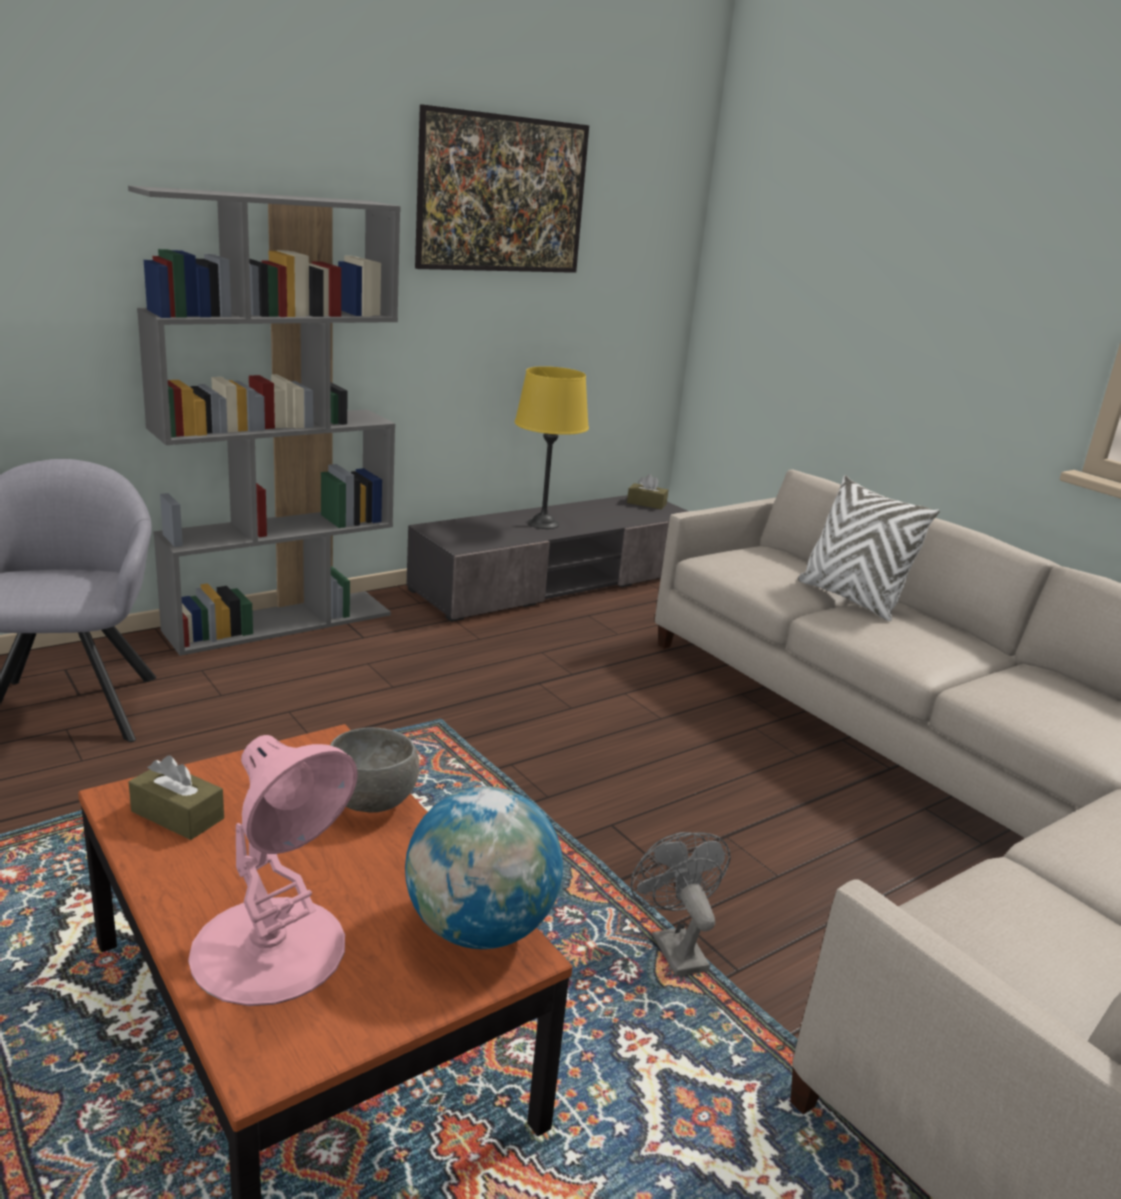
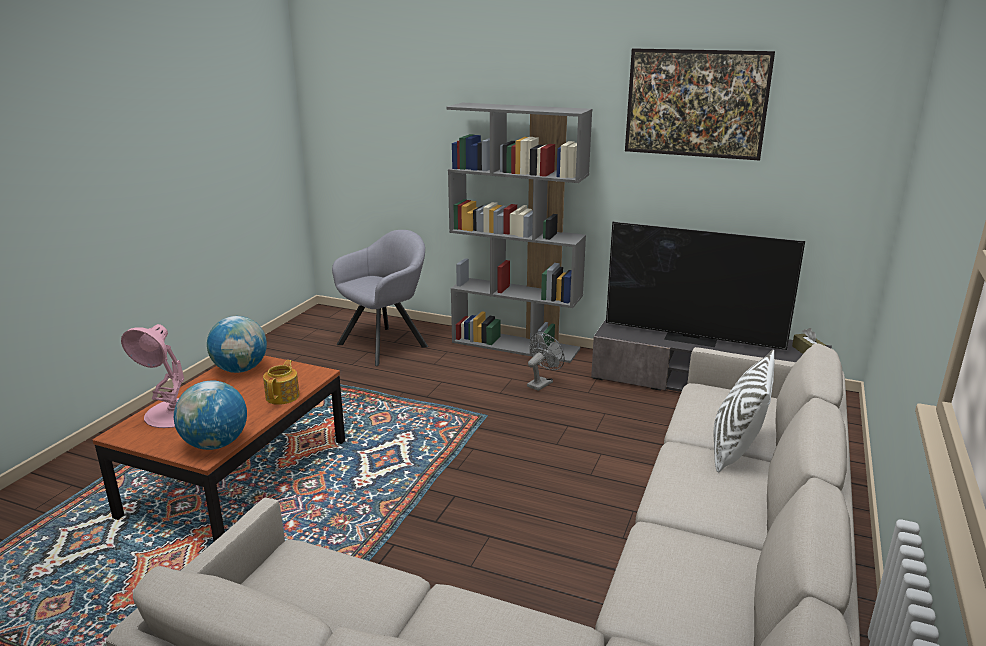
camera: 60 degrees right, 0 degrees up
brown tissue box [129,755,224,840] -> globe [207,316,267,373]
grey bowl [330,727,419,813] -> teapot [263,360,300,405]
yellow table lamp [515,366,589,529] -> television [606,222,805,350]
grey fan [630,832,731,977] -> grey fan moved to [527,333,565,391]

